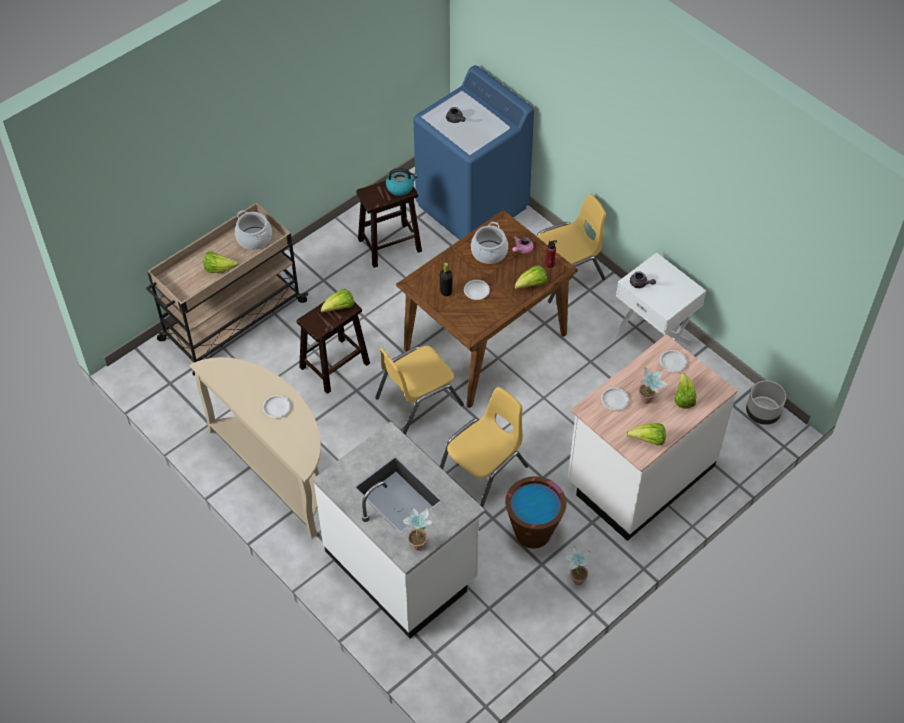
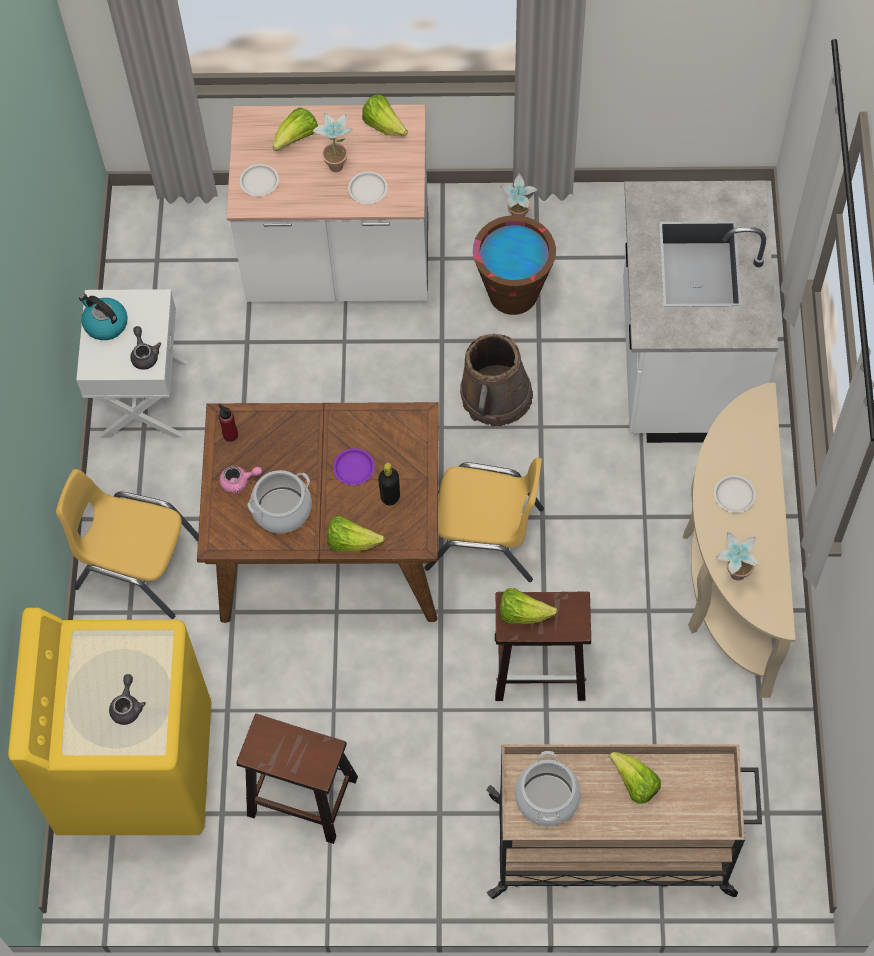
camera: 135 degrees left, 10 degrees up
kettle [386,168,418,196] -> kettle moved to [79,294,128,340]
potted plant [402,506,433,551] -> potted plant moved to [716,532,758,581]
blue washing machine [413,65,534,240] -> yellow washing machine [8,607,211,835]
yellow chair [440,387,529,507] -> brown bucket [460,334,533,426]
white plate [464,280,490,300] -> purple plate [333,448,375,485]
lettuce [514,265,547,289] -> lettuce moved to [327,516,385,552]
grey planter [746,381,786,425] -> none

